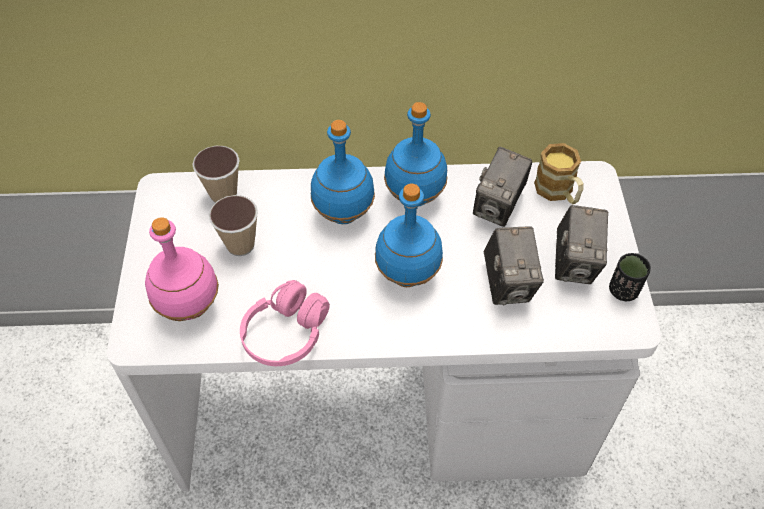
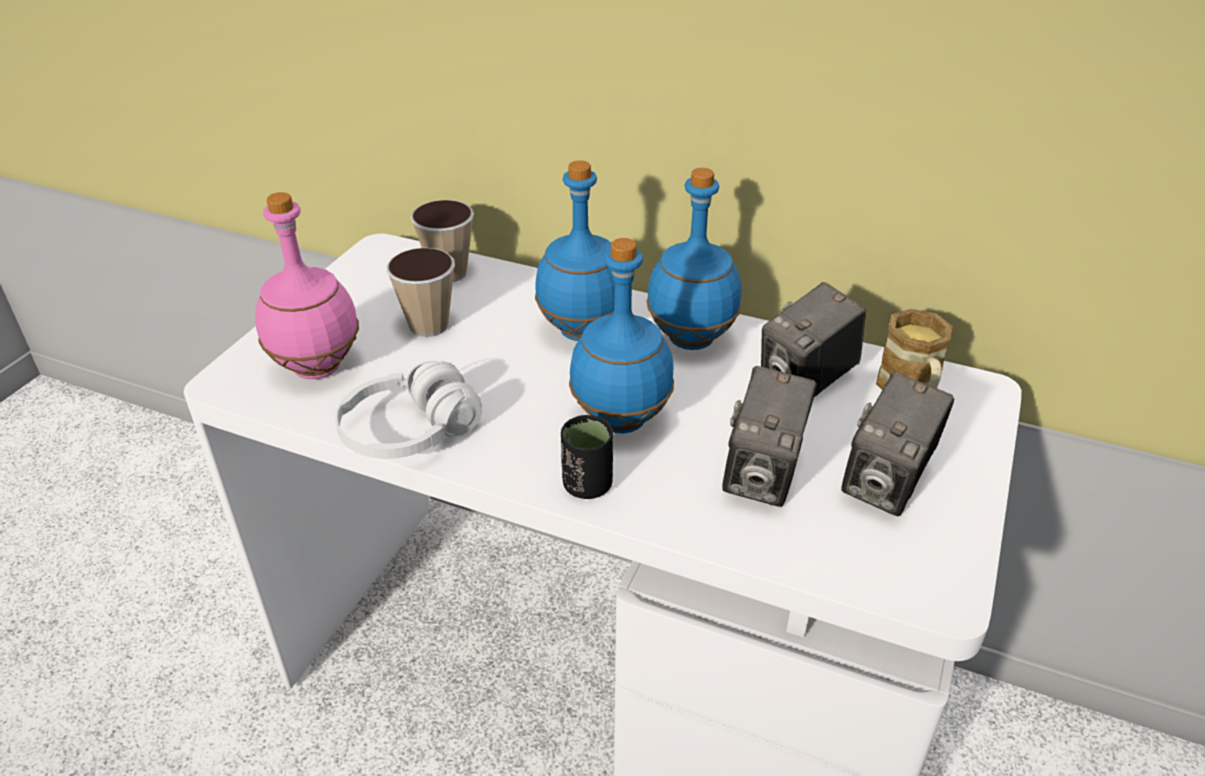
camera: 25 degrees right, 15 degrees down
pink headphones [240,280,330,366] -> white headphones [335,361,482,459]
black cup [609,253,651,301] -> black cup moved to [561,415,613,499]

